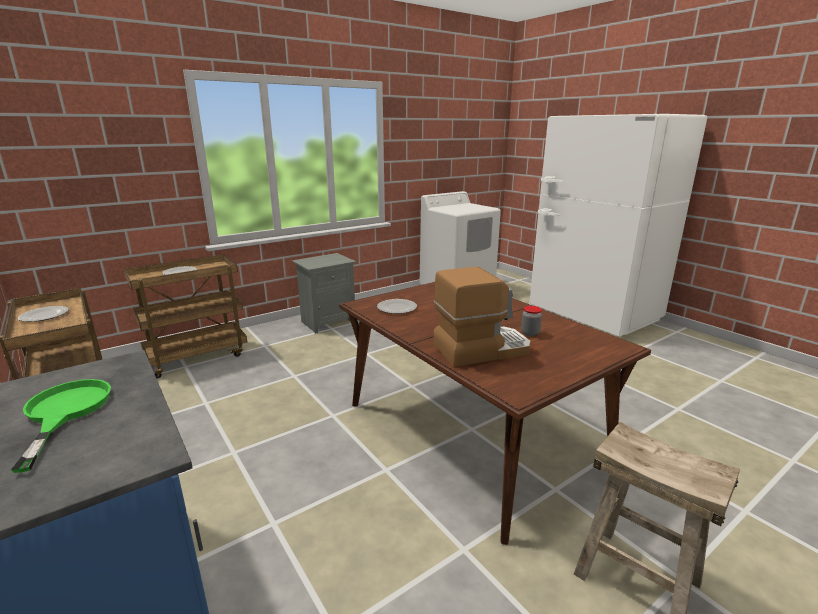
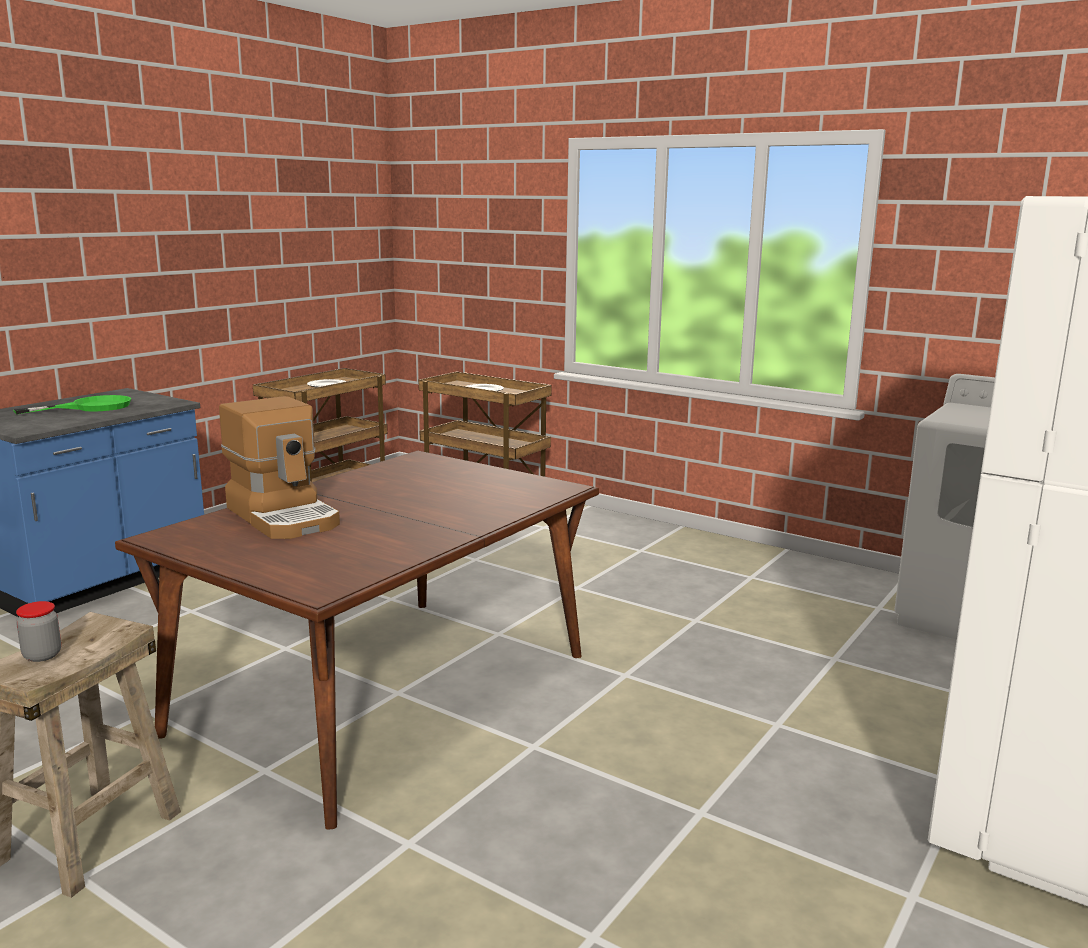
camera: 70 degrees right, 5 degrees down
grey nightstand [292,253,356,334] -> none
plate [377,299,417,314] -> none
jar [521,306,542,337] -> jar moved to [16,601,61,662]

